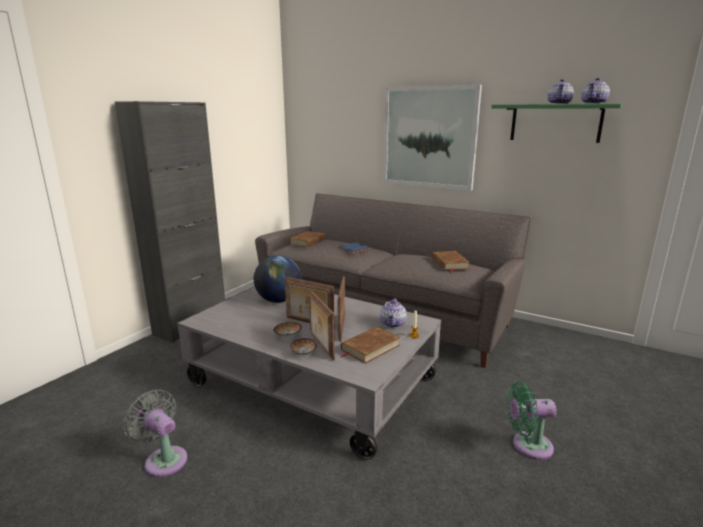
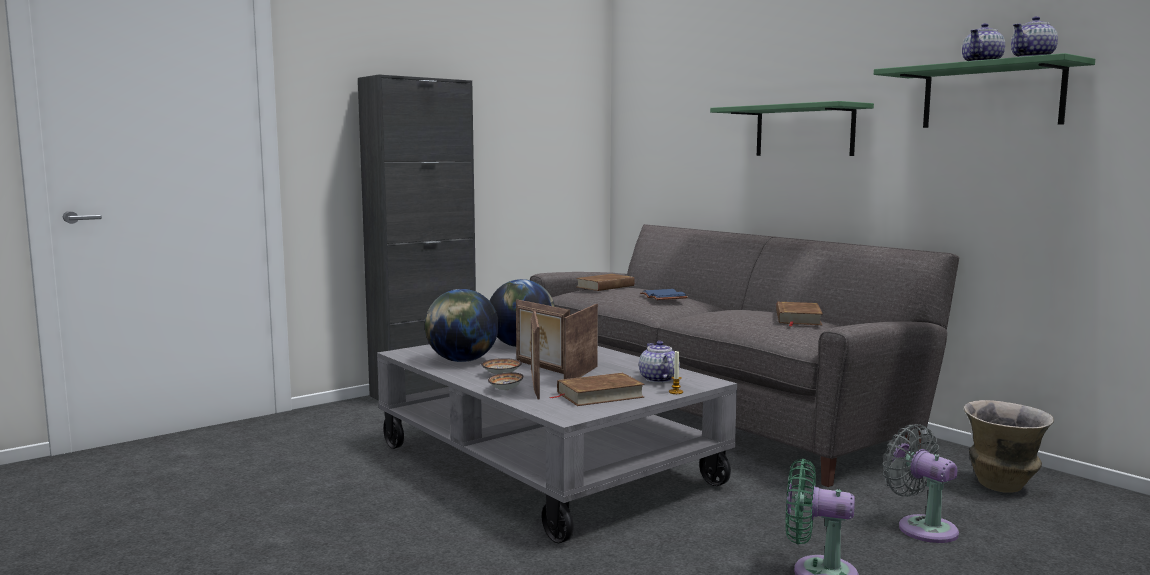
camera: 20 degrees right, 10 degrees down
grey fan [123,389,187,477] -> grey fan moved to [883,424,959,543]
teapot [380,298,407,328] -> teapot turned 135 degrees clockwise [639,341,680,383]
picture [383,85,482,191] -> green shelf [710,101,874,156]
none -> globe [425,289,499,362]
none -> vase [964,400,1054,492]

